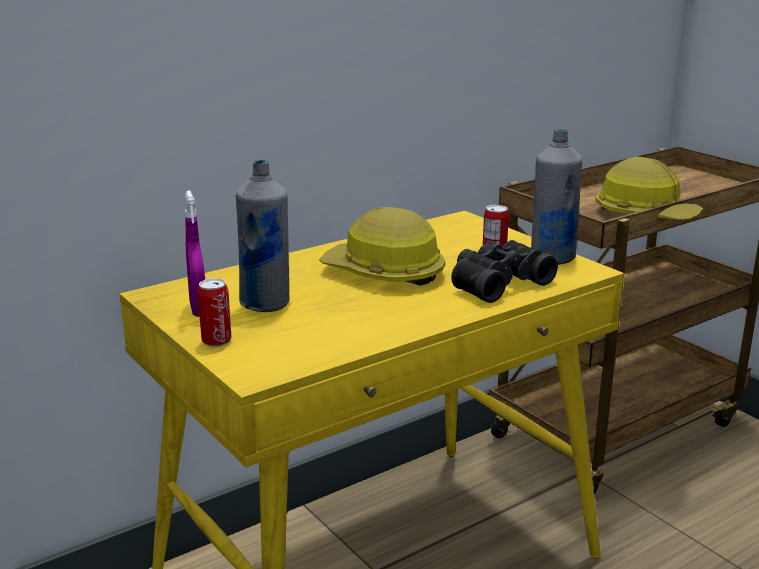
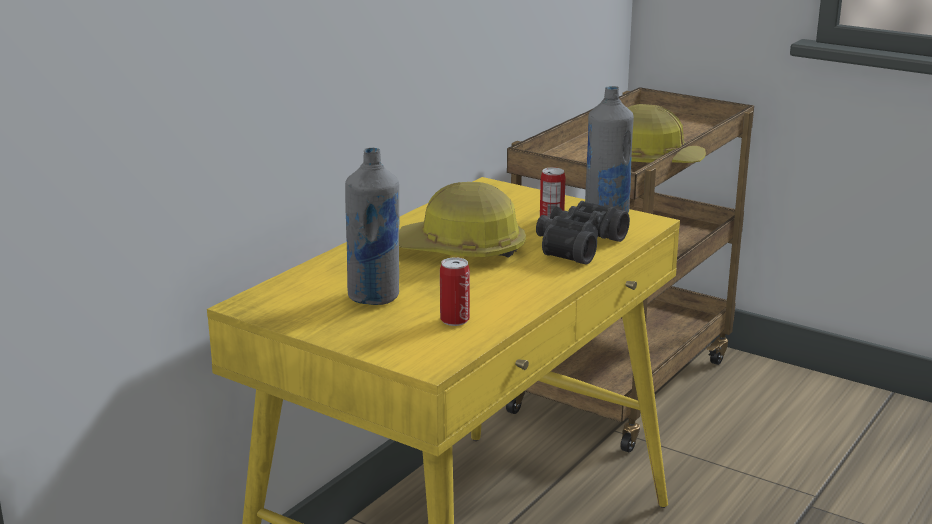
camera: 20 degrees left, 0 degrees up
purple spray bottle [185,191,205,317] -> none
can [198,278,231,347] -> can moved to [440,257,470,326]

